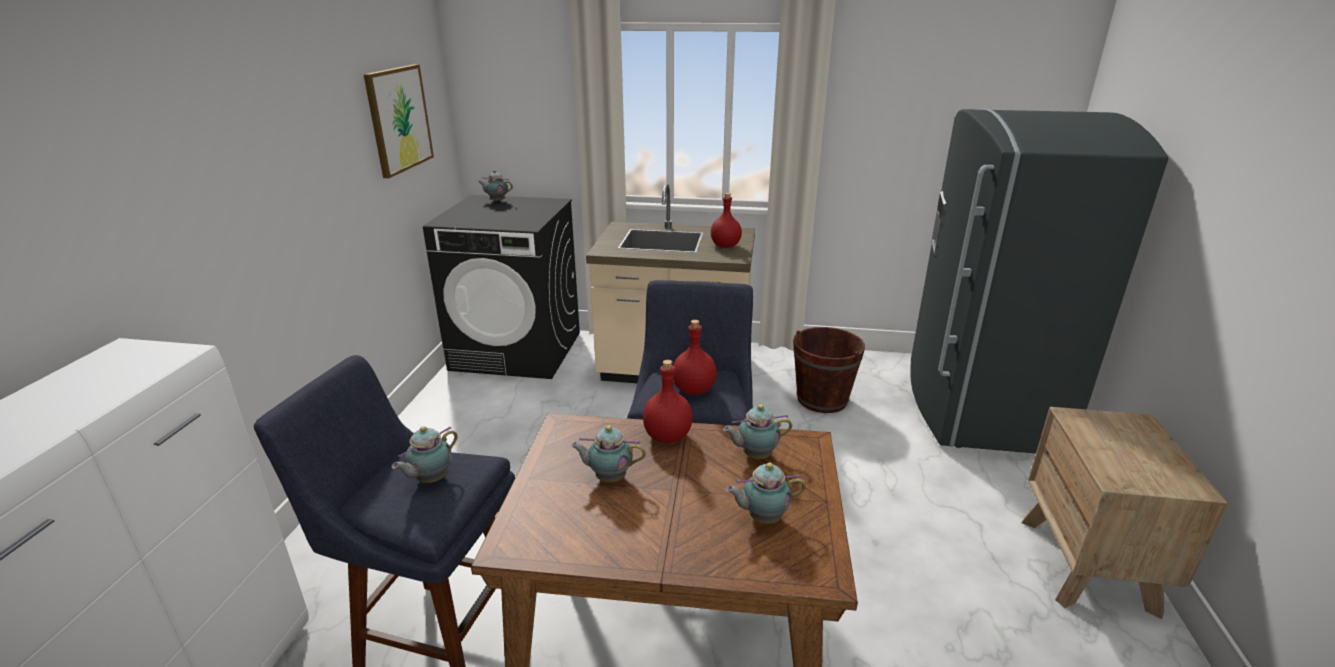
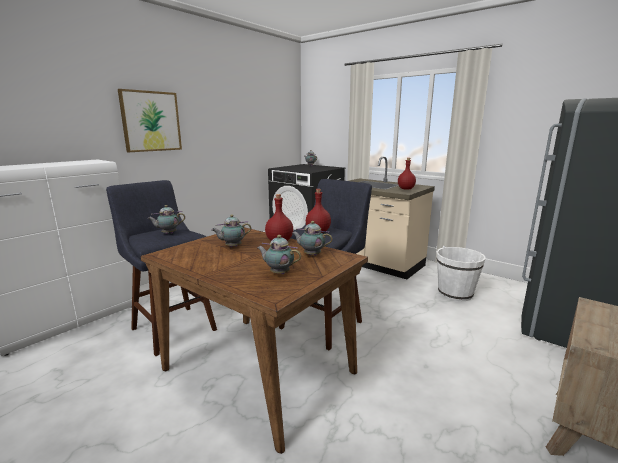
camera: 30 degrees right, 10 degrees down
picture [363,64,434,178] -> picture moved to [118,89,182,152]
teapot [571,425,646,482] -> teapot turned 60 degrees counterclockwise [211,214,251,247]
brown bucket [793,327,865,413] -> white bucket [437,246,486,301]

